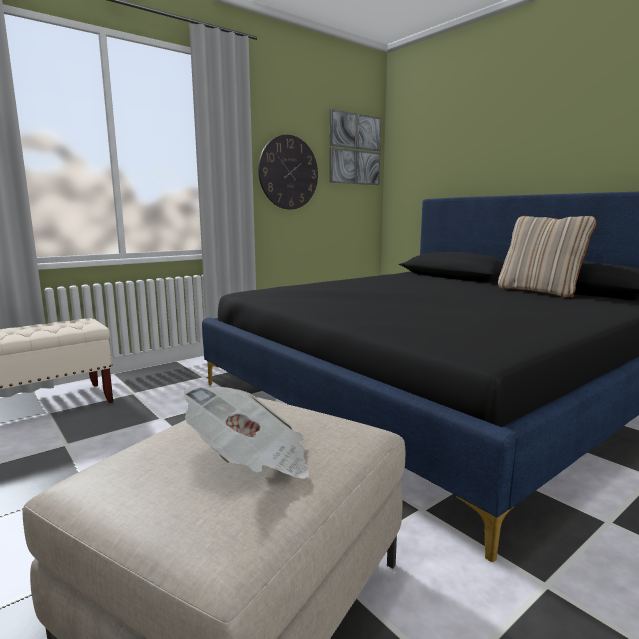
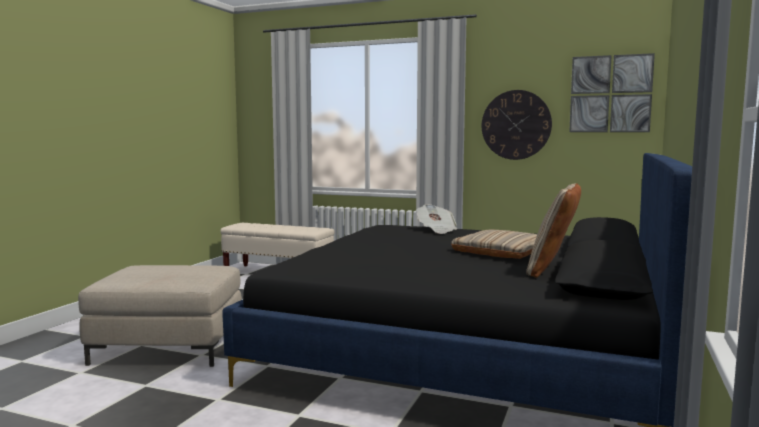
camera: 60 degrees right, 5 degrees down
newspaper [184,387,310,479] -> newspaper moved to [417,204,457,234]
none -> beige pillow [451,230,537,259]

